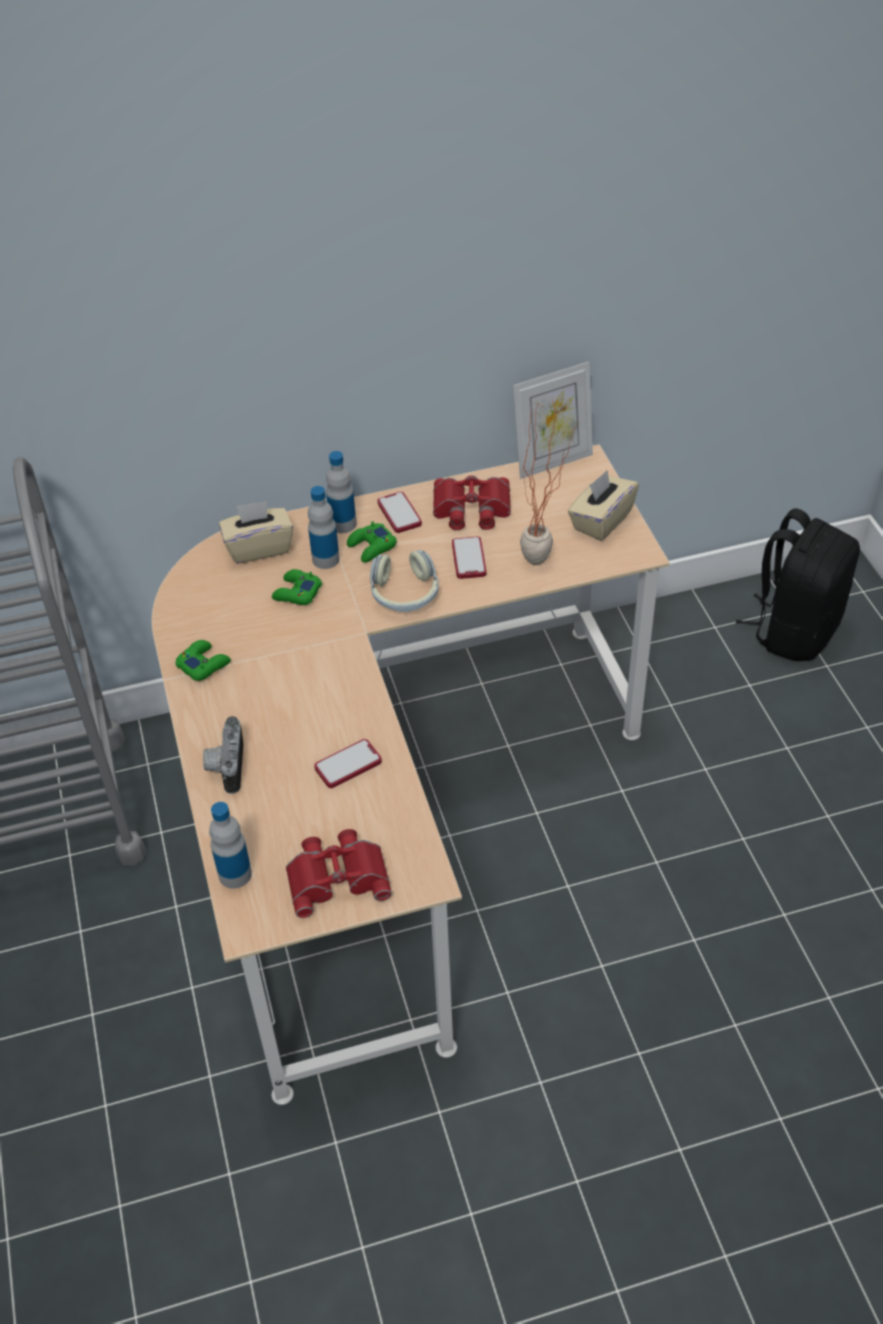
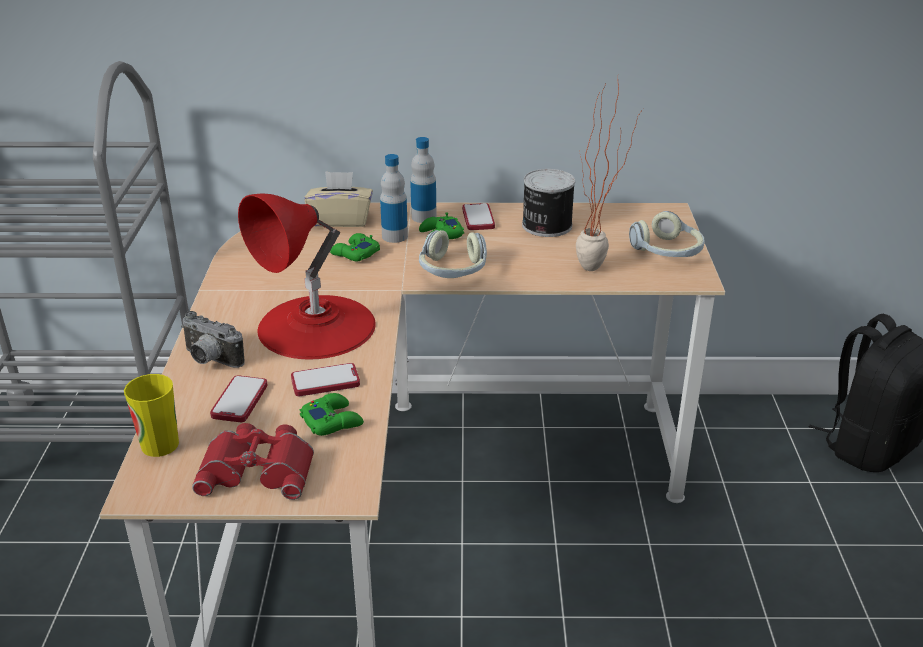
camera: 15 degrees right, 15 degrees down
green game controller [175,640,231,681] -> green game controller moved to [300,393,364,436]
camera [203,716,243,794] -> camera turned 75 degrees counterclockwise [181,311,245,368]
bottle [209,802,252,889] -> cup [124,374,179,457]
red binoculars [433,475,511,530] -> can [522,169,575,237]
phone [452,537,487,579] -> phone moved to [210,375,268,422]
picture frame [513,362,593,479] -> none
beige tissue box [568,470,639,541] -> headphones [629,211,705,257]
none -> red table lamp [238,194,376,360]

